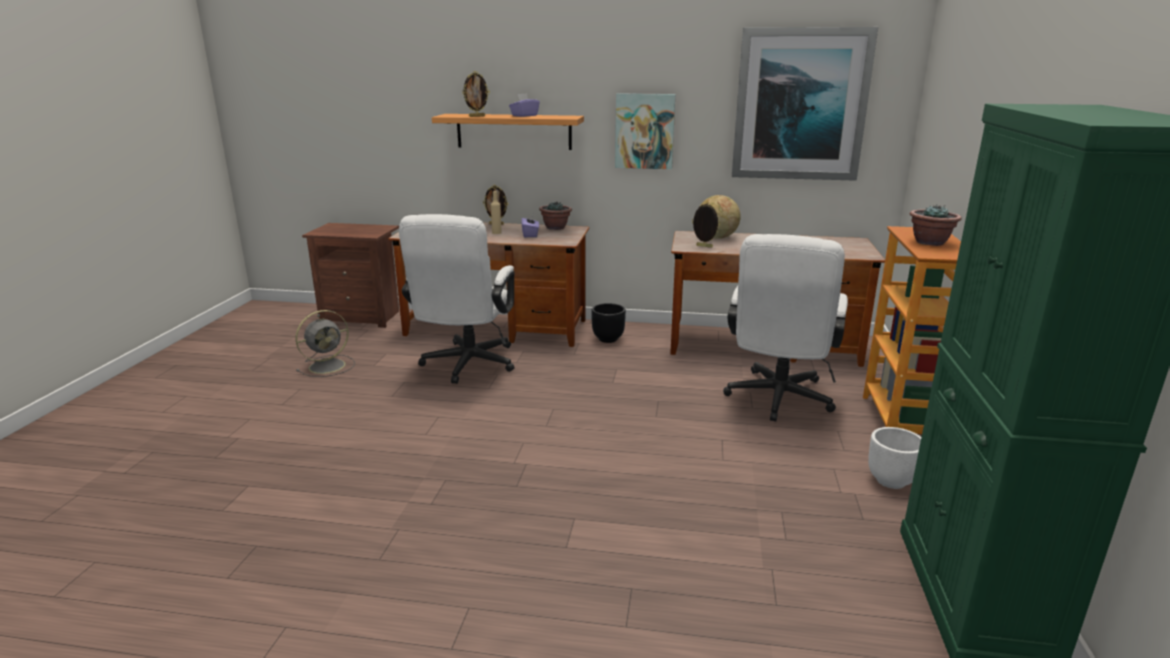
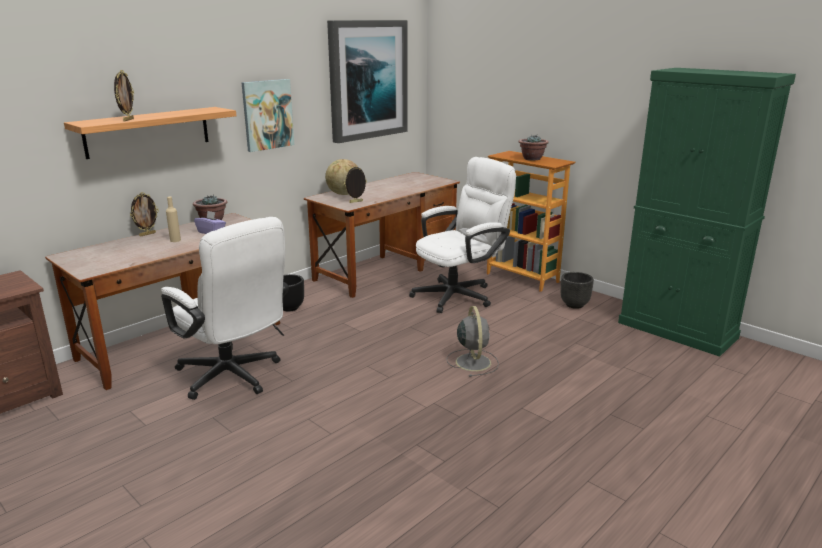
camera: 55 degrees left, 0 degrees up
grey fan [295,310,355,377] -> grey fan moved to [446,306,499,377]
purple tissue box [509,93,540,117] -> none
white office chair [723,234,848,422] -> white office chair turned 90 degrees counterclockwise [409,157,516,313]
white planter [868,427,921,489] -> black planter [561,272,594,309]

